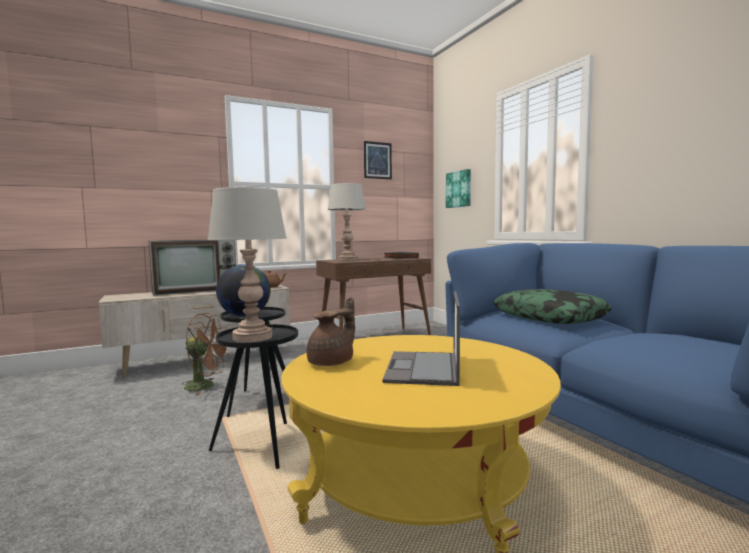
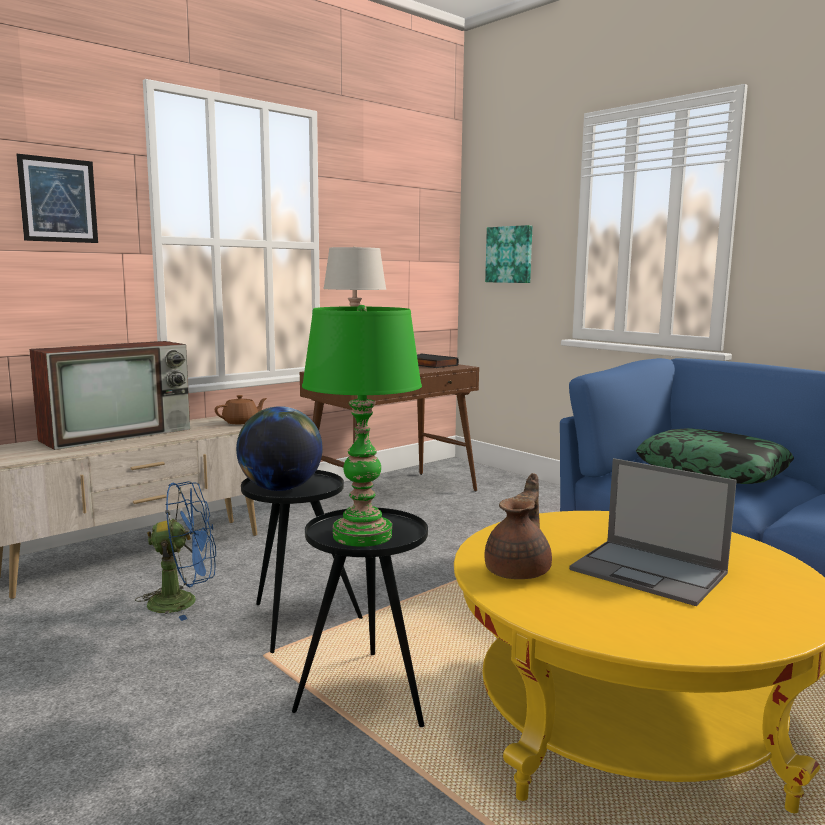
camera: 15 degrees left, 5 degrees up
brown fan [183,313,229,396] -> blue fan [135,481,216,621]
grey table lamp [208,187,287,343] -> green table lamp [302,305,422,547]
picture [364,141,392,179] -> picture moved to [16,154,98,243]
laptop [383,291,460,386] -> laptop turned 45 degrees counterclockwise [569,458,737,606]

